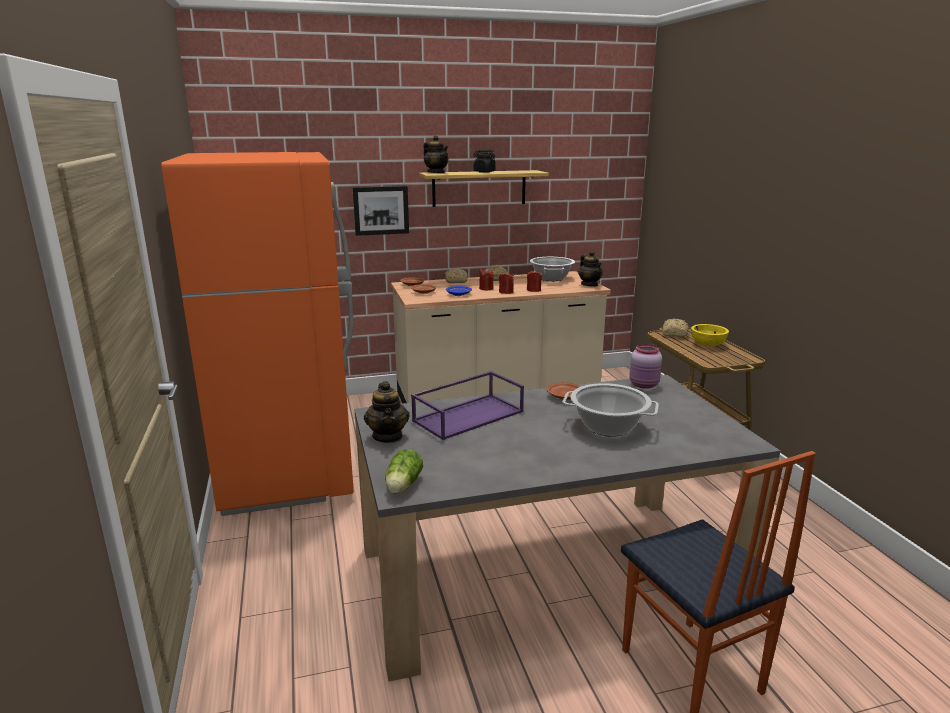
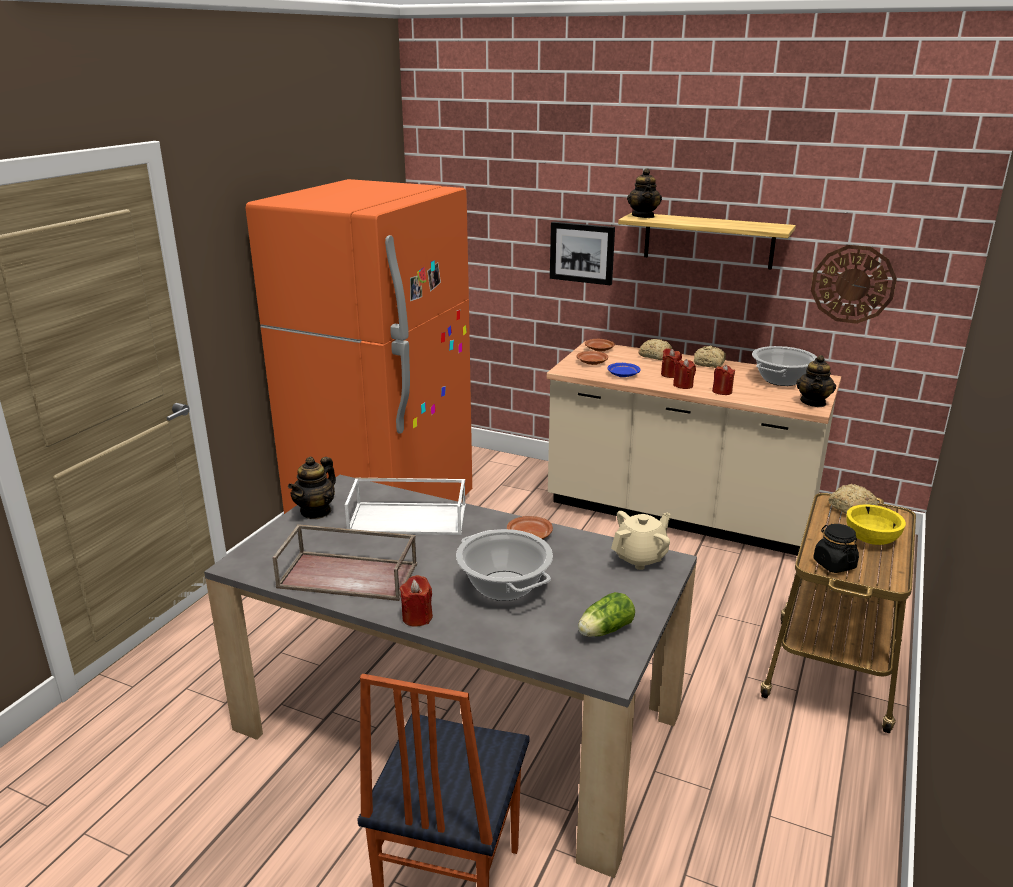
camera: 40 degrees right, 5 degrees up
lettuce [385,449,423,494] -> lettuce moved to [578,592,635,637]
purple tray [411,371,524,440] -> white tray [345,478,466,535]
black jar [473,150,496,173] -> black jar moved to [813,524,859,573]
pink jar [629,344,662,389] -> beige teapot [611,511,671,570]
none -> brown tray [272,524,417,601]
none -> red candle [400,575,433,627]
none -> wall clock [811,245,897,324]

